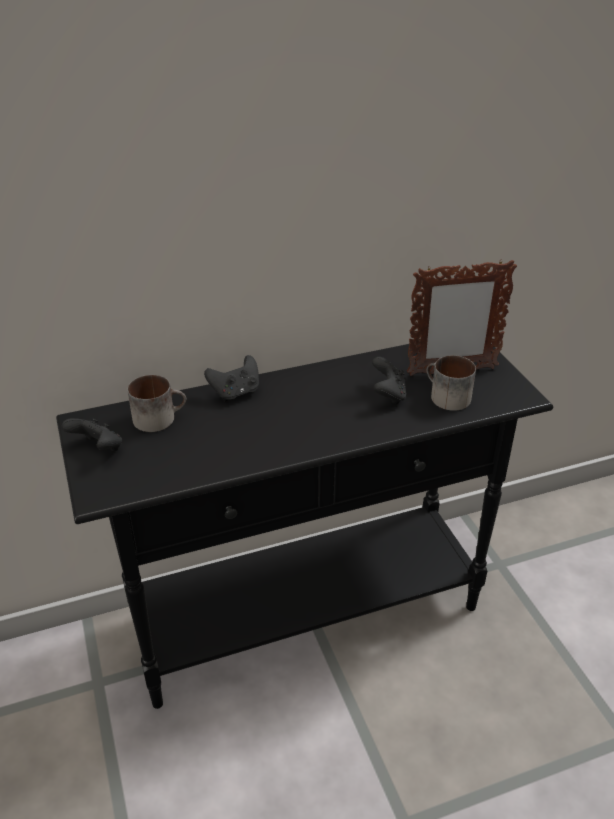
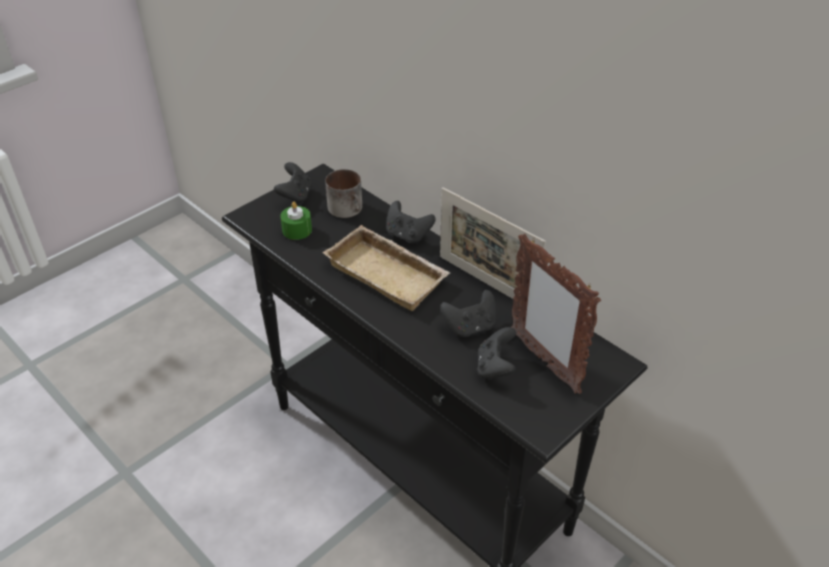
camera: 65 degrees right, 5 degrees up
mug [427,355,476,411] -> black game controller [477,327,516,380]
none -> green candle [280,202,312,240]
none -> beige tray [323,225,450,311]
none -> picture frame [440,187,546,299]

